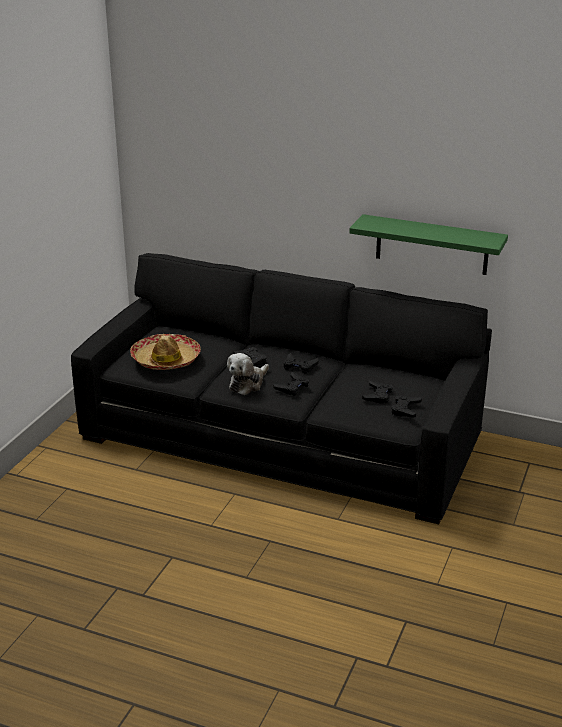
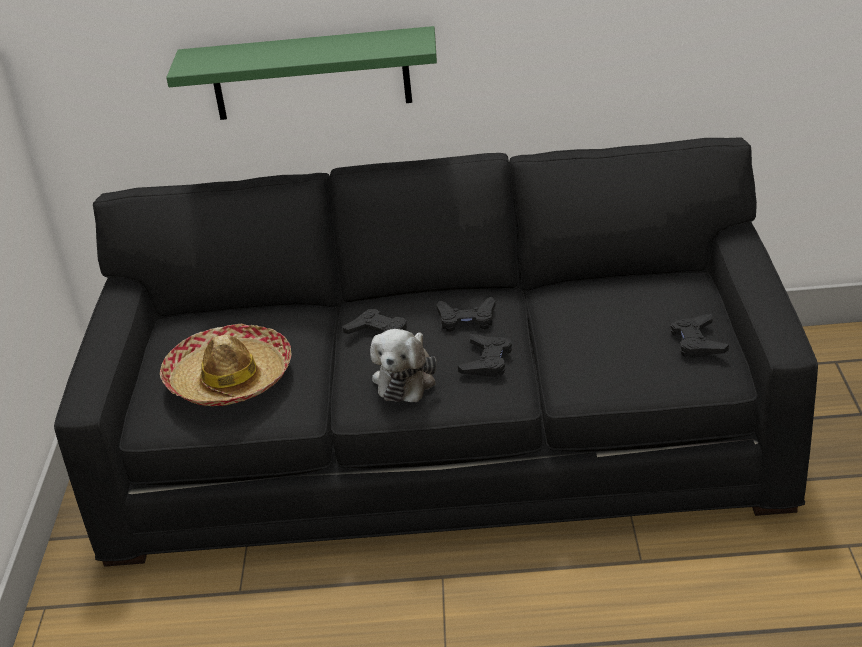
camera: 20 degrees left, 5 degrees up
green shelf [349,214,508,275] -> green shelf moved to [166,26,437,120]
black game controller [362,380,393,404] -> none

